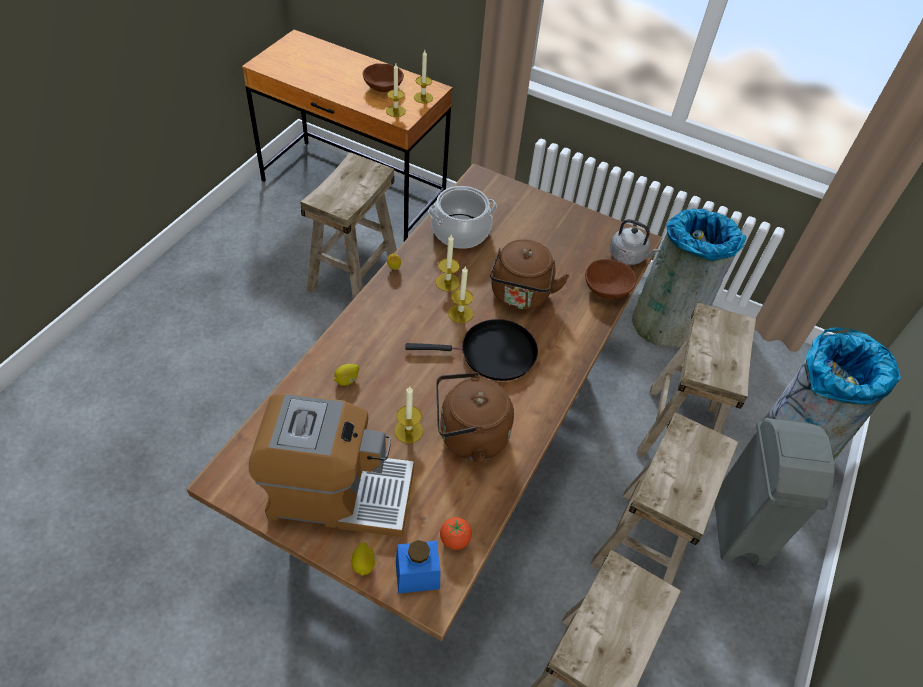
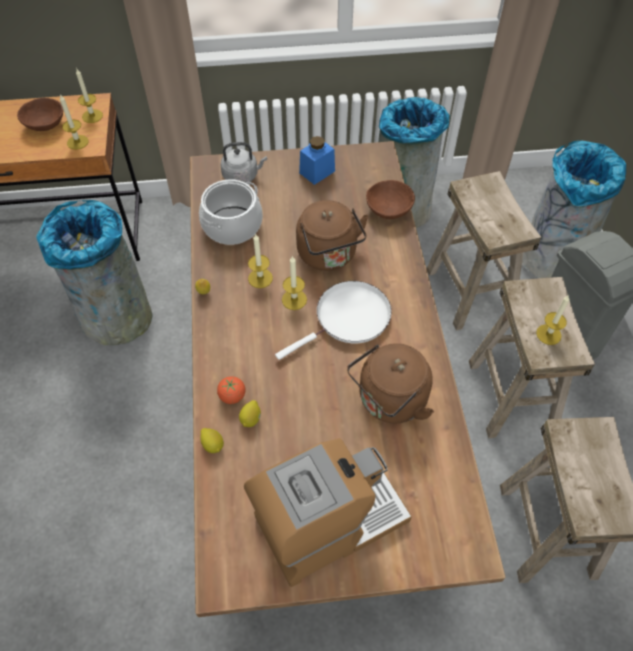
camera: 30 degrees left, 5 degrees up
beige stool [300,152,397,299] -> grey trash can [36,200,152,345]
lemon [352,542,375,576] -> lemon moved to [200,428,224,453]
candle [394,387,423,444] -> candle moved to [536,295,570,345]
blue jar [396,540,440,594] -> blue jar moved to [299,136,335,185]
black frying pan [405,319,538,381] -> white frying pan [275,281,392,360]
tomato [440,517,472,550] -> tomato moved to [217,376,245,404]
grey kettle [610,219,661,265] -> grey kettle moved to [220,142,267,183]

